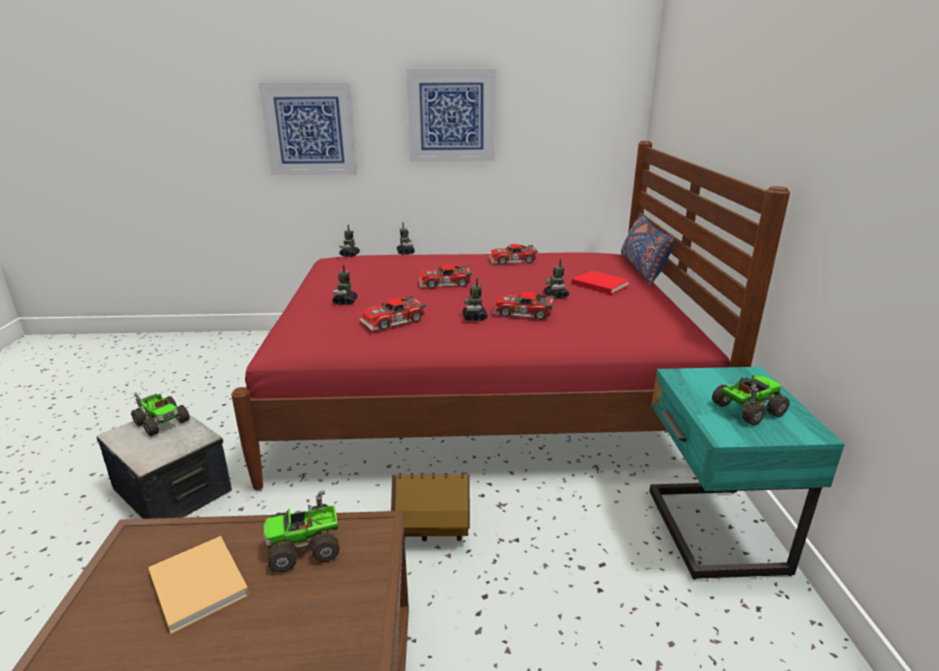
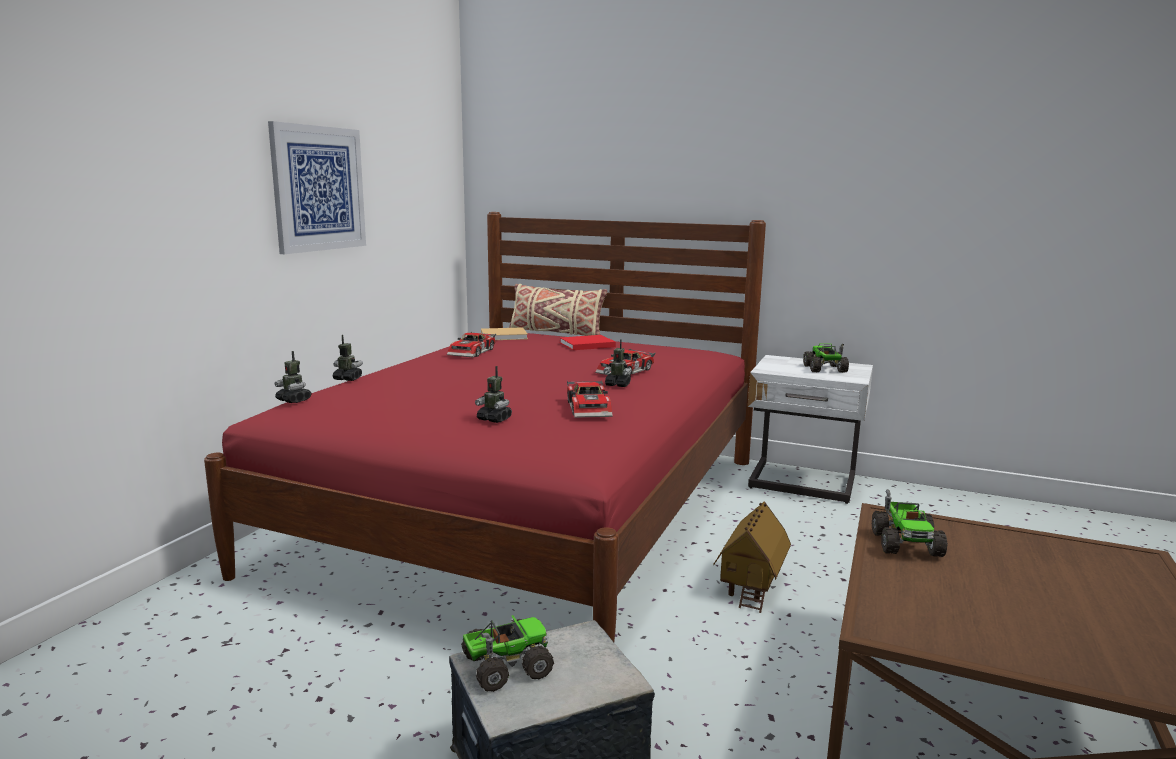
camera: 65 degrees left, 10 degrees down
beige book [148,536,249,634] -> beige book moved to [481,327,528,340]
picture [259,83,357,175] -> none
toy car [419,265,472,288] -> none
toy robot [544,259,569,299] -> none
blue pillow [621,214,675,286] -> beige pillow [509,284,607,336]
turquoise nightstand [649,367,845,579] -> white nightstand [748,355,873,504]

